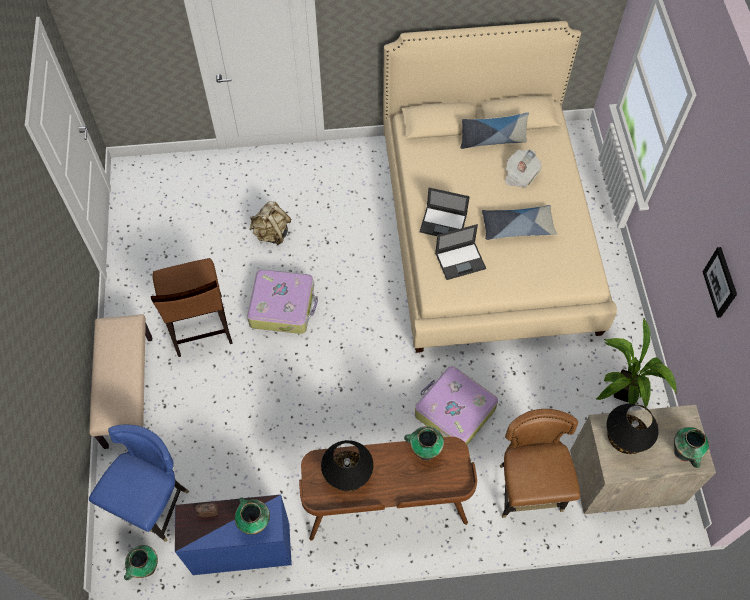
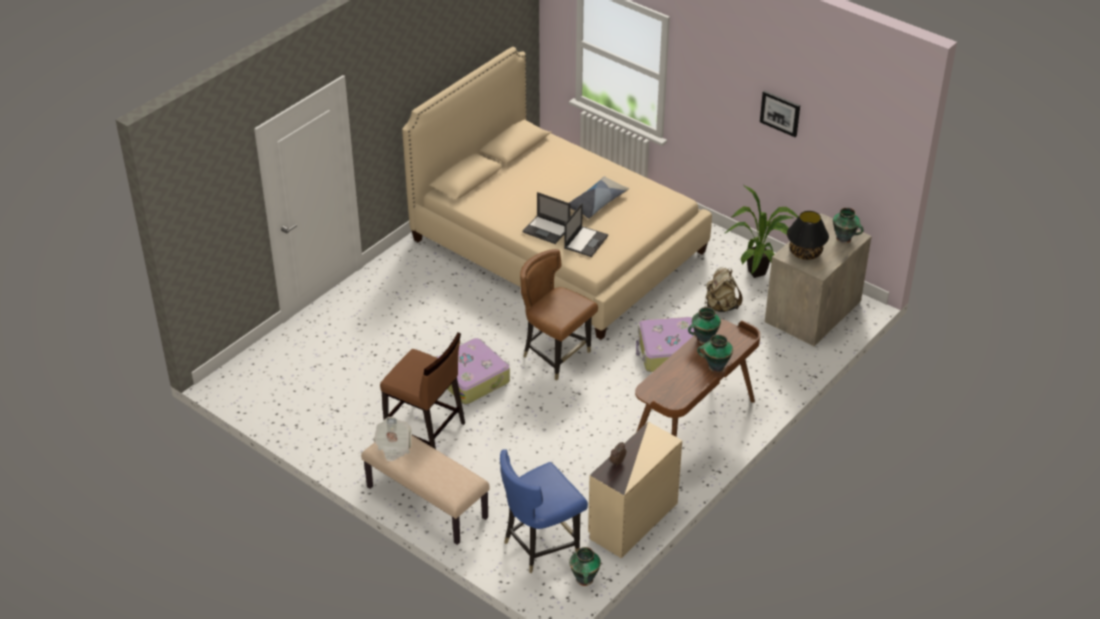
camera: 45 degrees left, 20 degrees down
blue chair [89,425,189,542] -> blue chair turned 105 degrees counterclockwise [500,449,588,573]
blue dresser [175,494,292,575] -> beige dresser [588,422,682,558]
vase [235,497,270,534] -> vase moved to [697,334,733,373]
beige backpack [249,201,292,246] -> beige backpack moved to [705,267,743,312]
black table lamp [321,440,374,492] -> none
laptop [420,188,470,236] -> laptop turned 60 degrees clockwise [522,192,571,244]
pillow [460,112,529,149] -> none
brown chair [500,409,580,518] -> brown chair moved to [520,249,598,381]
newspaper [505,149,541,188] -> newspaper moved to [374,416,411,462]

